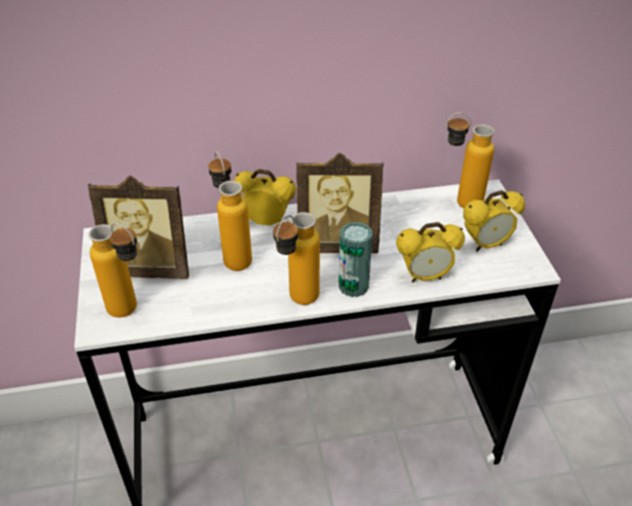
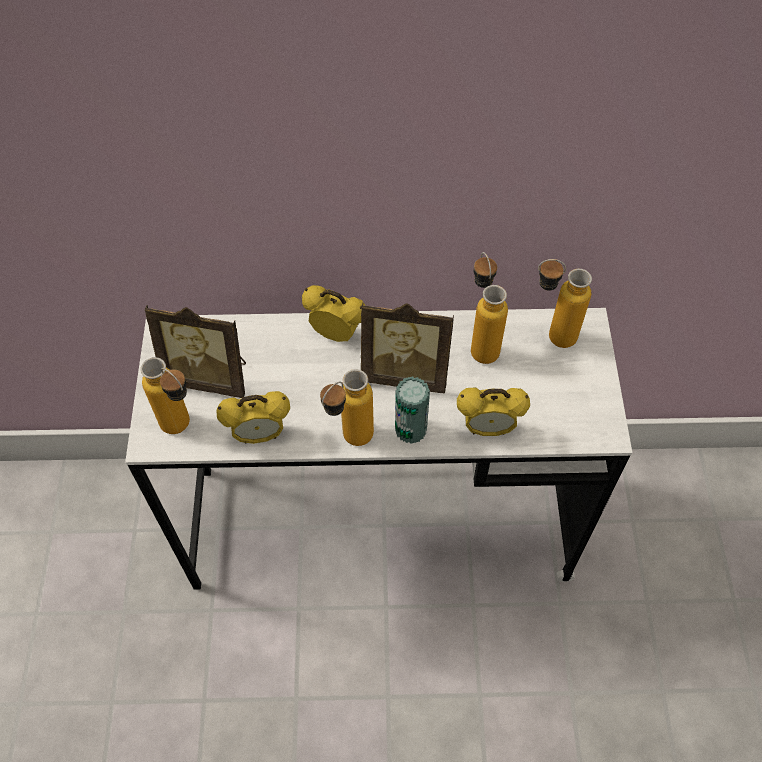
camera: 10 degrees right, 15 degrees up
bottle [208,151,252,271] -> bottle moved to [471,252,508,364]
alarm clock [463,190,525,252] -> alarm clock moved to [216,391,290,444]

